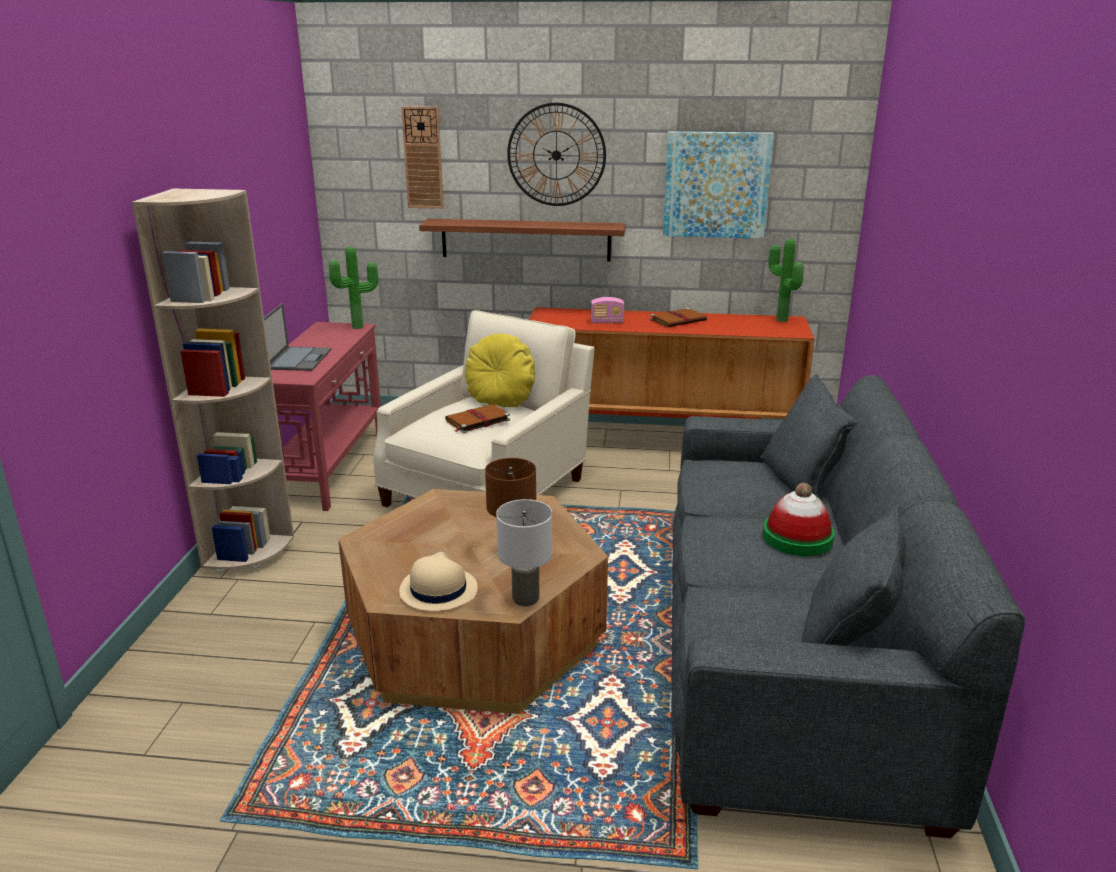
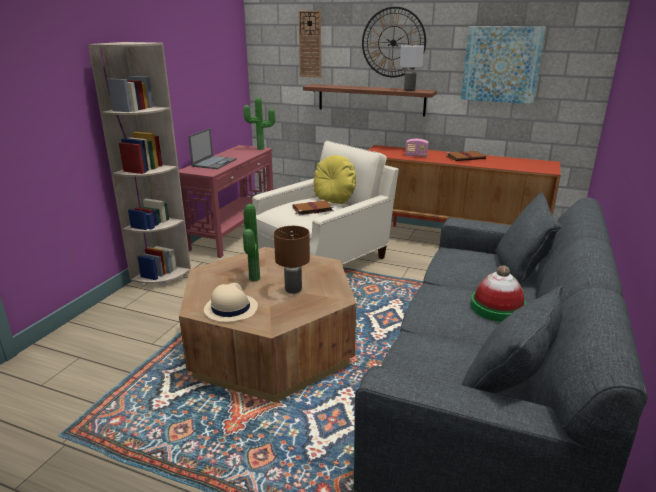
camera: 15 degrees right, 0 degrees up
white table lamp [496,499,552,606] -> white table lamp moved to [400,45,424,91]
potted plant [768,239,804,322] -> potted plant moved to [243,204,260,282]

